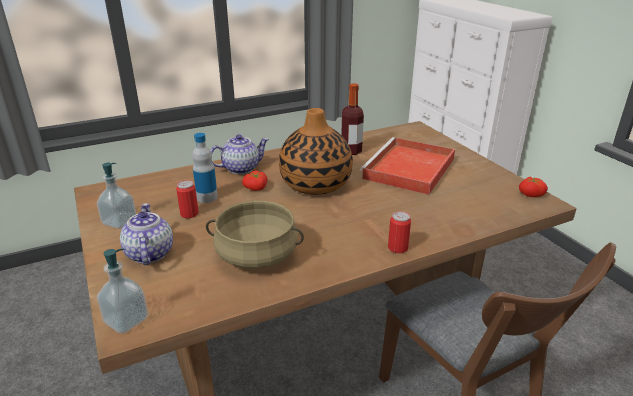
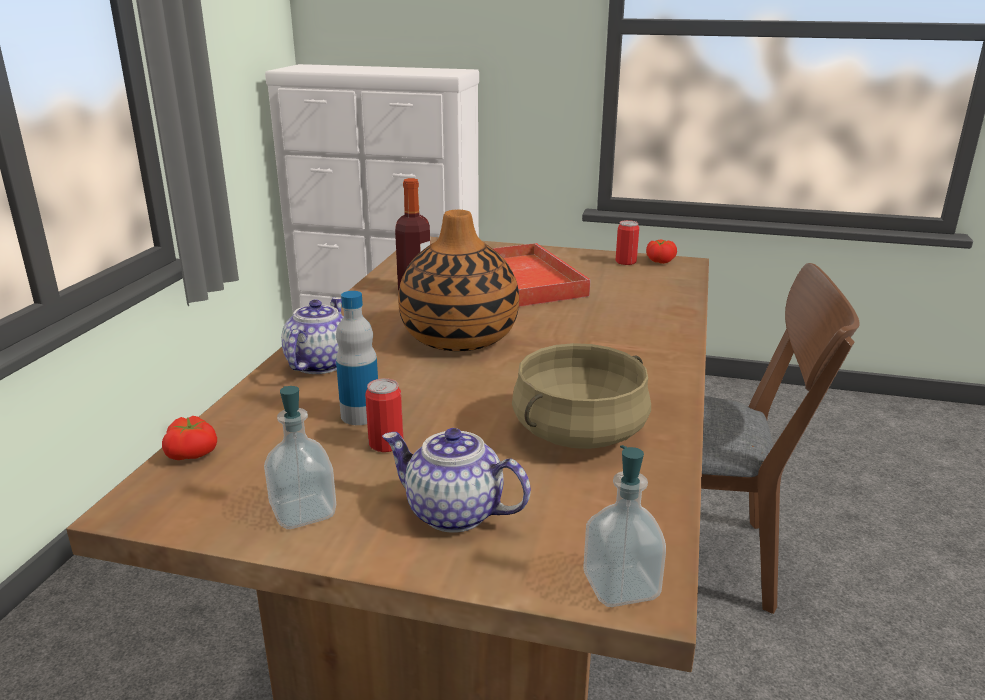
camera: 50 degrees left, 5 degrees down
tomato [242,171,267,191] -> tomato moved to [162,416,217,460]
can [388,211,411,253] -> can moved to [615,220,639,265]

